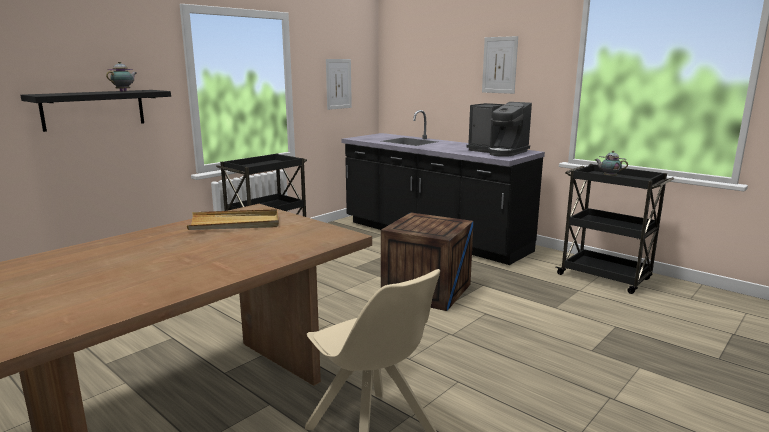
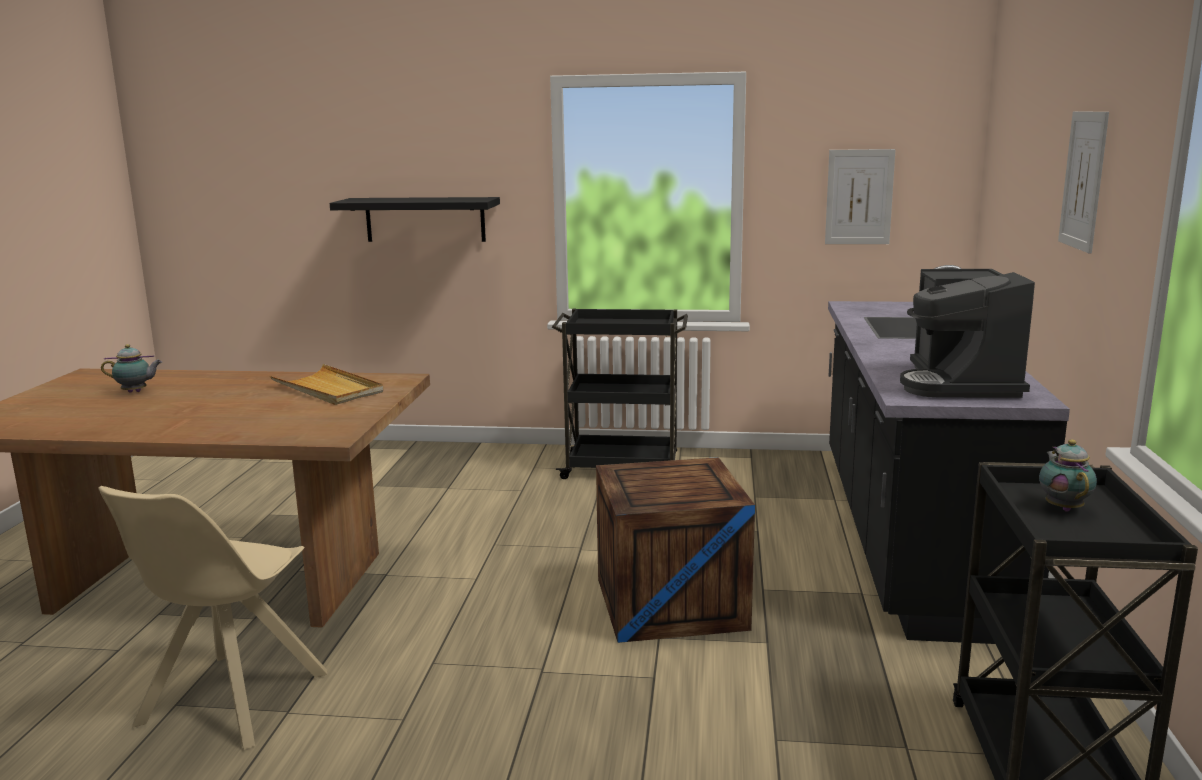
camera: 55 degrees right, 0 degrees up
teapot [106,61,137,92] -> teapot moved to [101,344,162,393]

